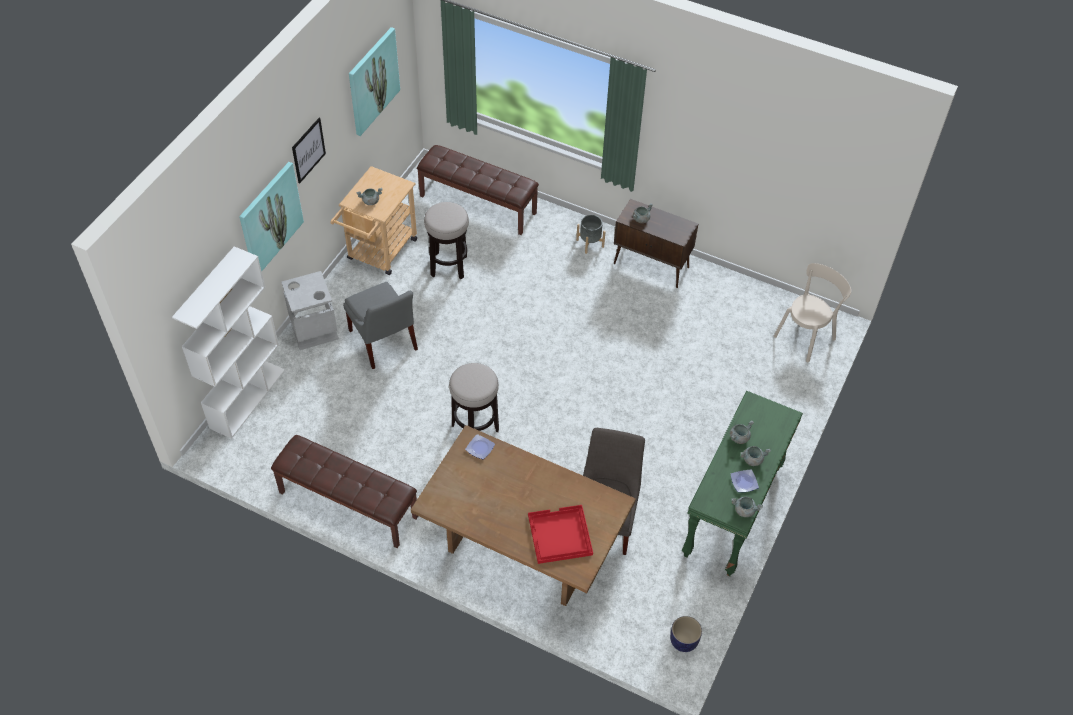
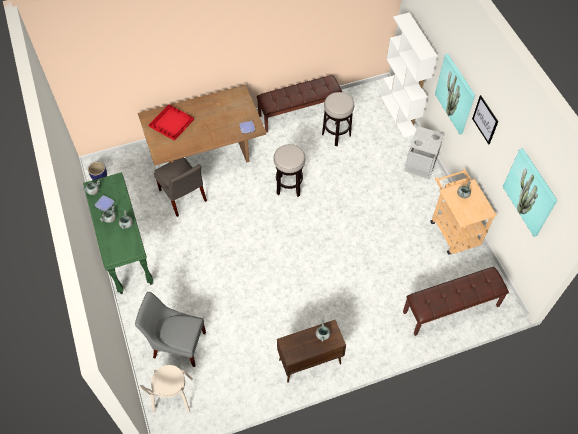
camera: 135 degrees right, 5 degrees up
grey chair [343,282,418,369] -> grey chair moved to [135,292,206,367]
stool [424,202,469,280] -> stool moved to [322,92,354,146]
grey planter [576,215,606,254] -> none

